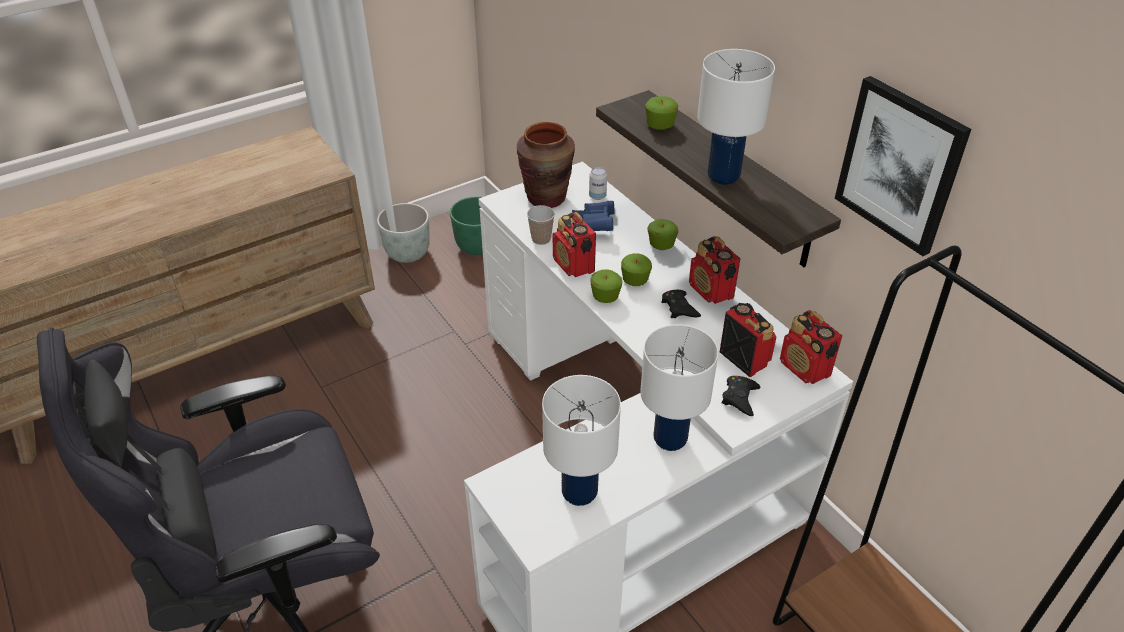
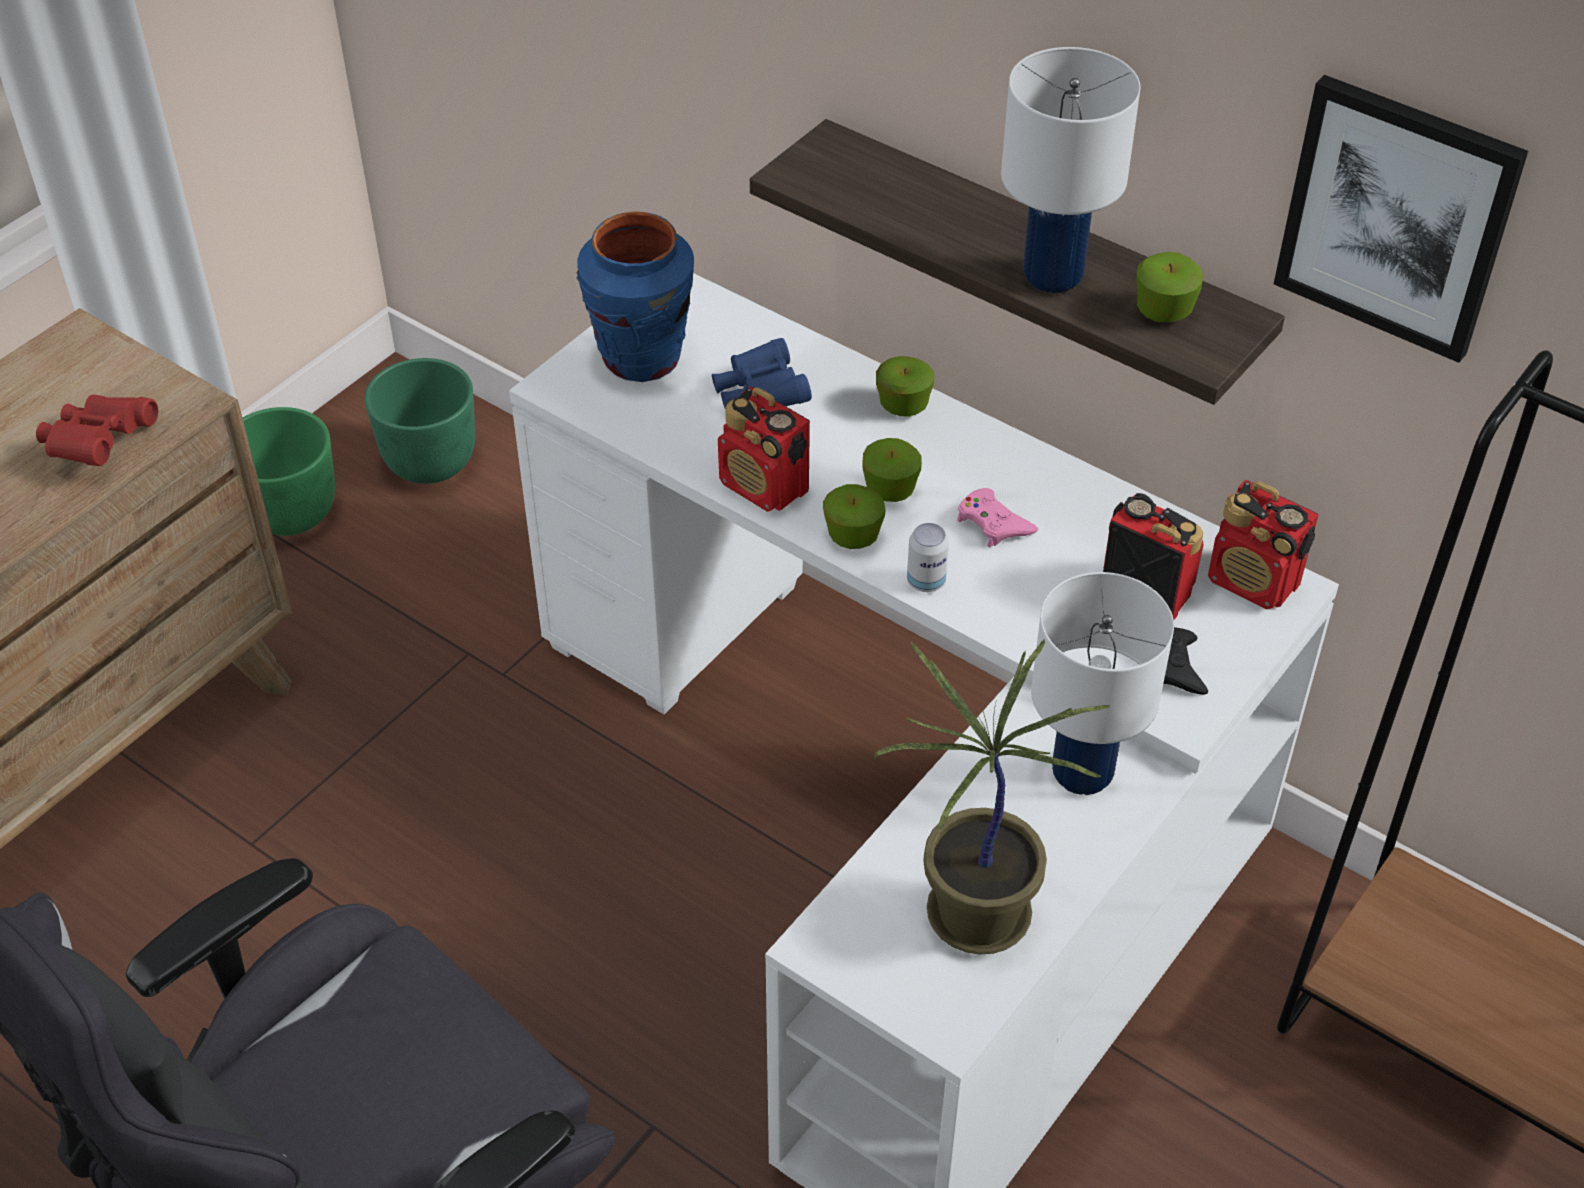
camera: 20 degrees left, 5 degrees up
grey planter [377,203,430,263] -> green planter [243,407,335,536]
brown vase [517,122,575,208] -> blue vase [576,212,694,382]
cup [527,205,555,245] -> none
white table lamp [542,375,621,506] -> potted plant [874,638,1111,954]
can [589,167,607,200] -> can moved to [907,523,949,592]
apple [645,96,678,130] -> apple moved to [1136,252,1203,323]
black game controller [661,290,701,318] -> pink game controller [957,488,1038,547]
radio [689,236,740,304] -> none
none -> red binoculars [36,395,158,466]

